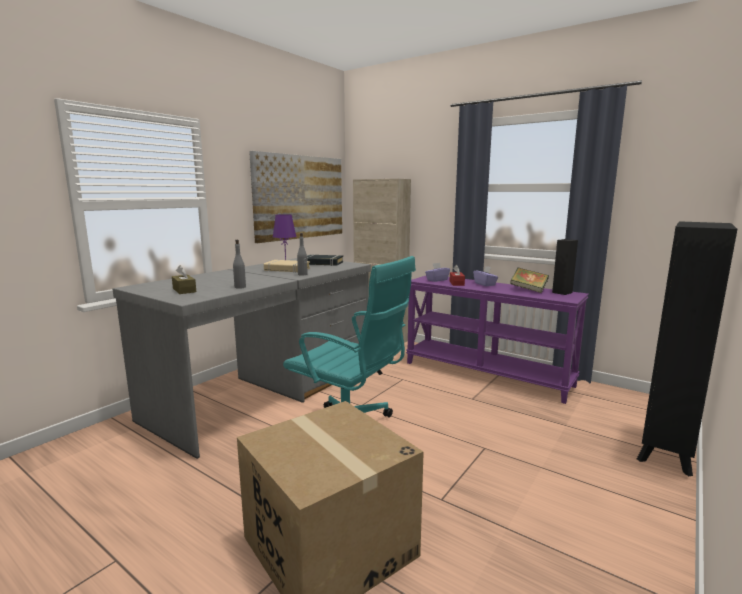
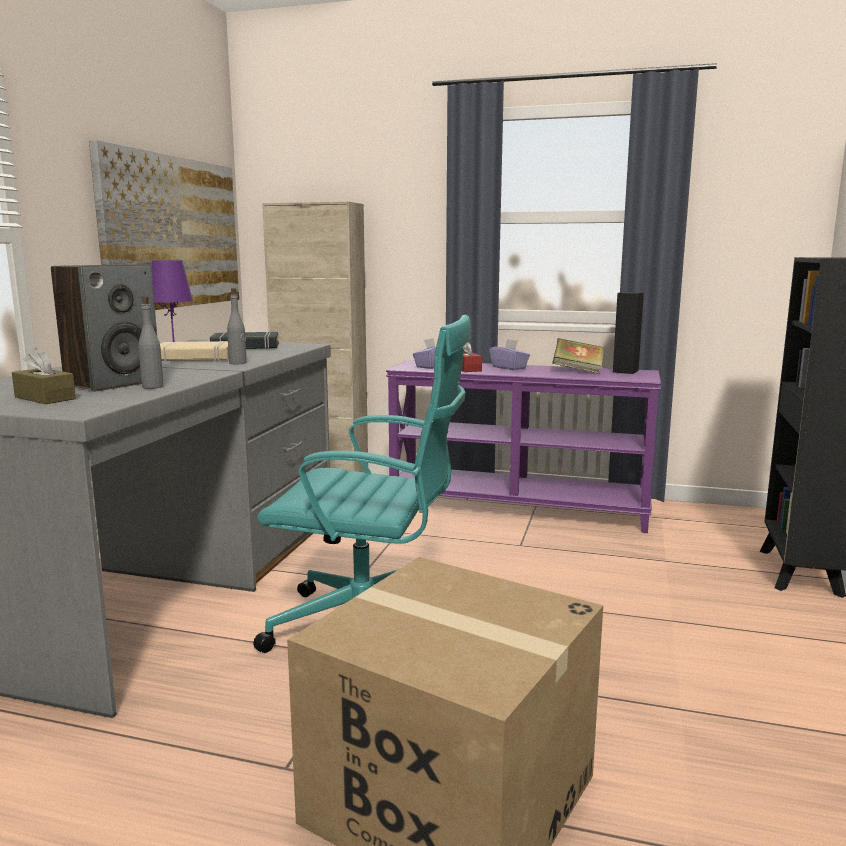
camera: 20 degrees left, 0 degrees up
none -> speaker [51,264,157,392]

